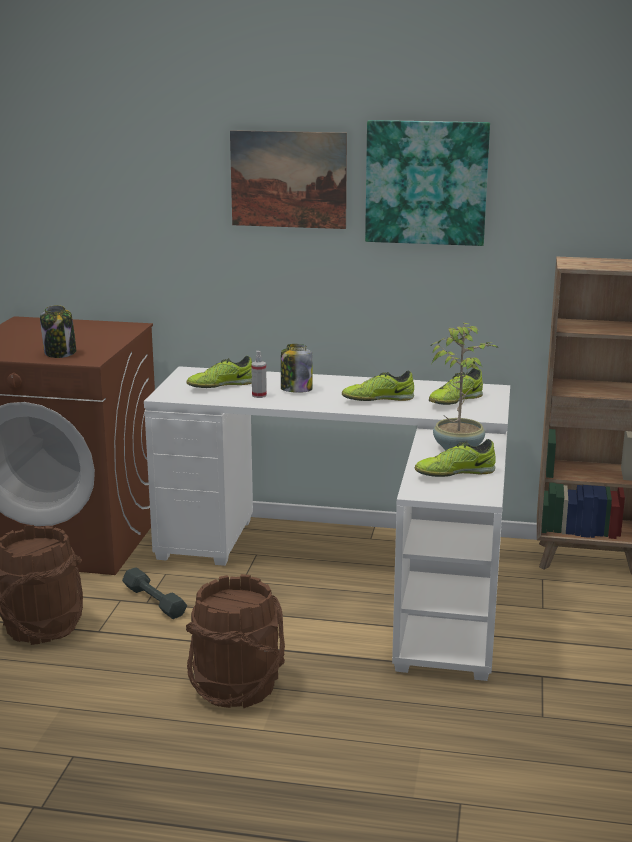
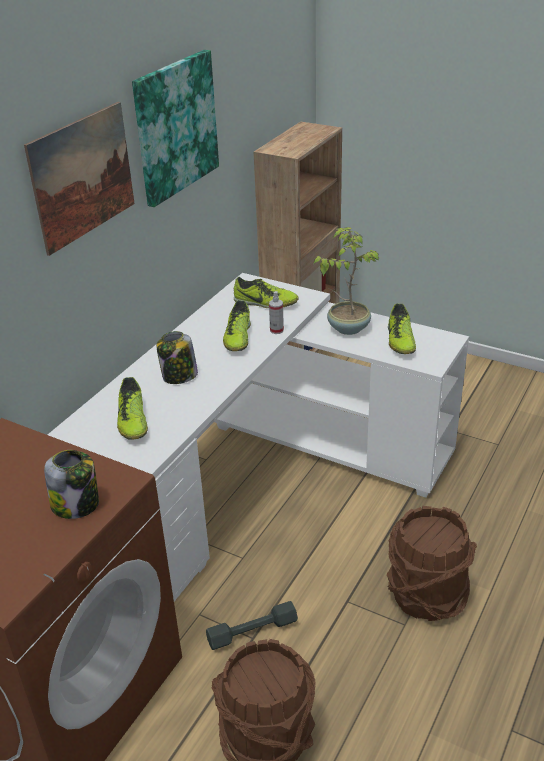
camera: 70 degrees left, 15 degrees up
spray bottle [251,351,267,398] -> spray bottle moved to [269,291,284,334]
shoe [429,368,483,405] -> shoe turned 45 degrees counterclockwise [234,277,298,308]

